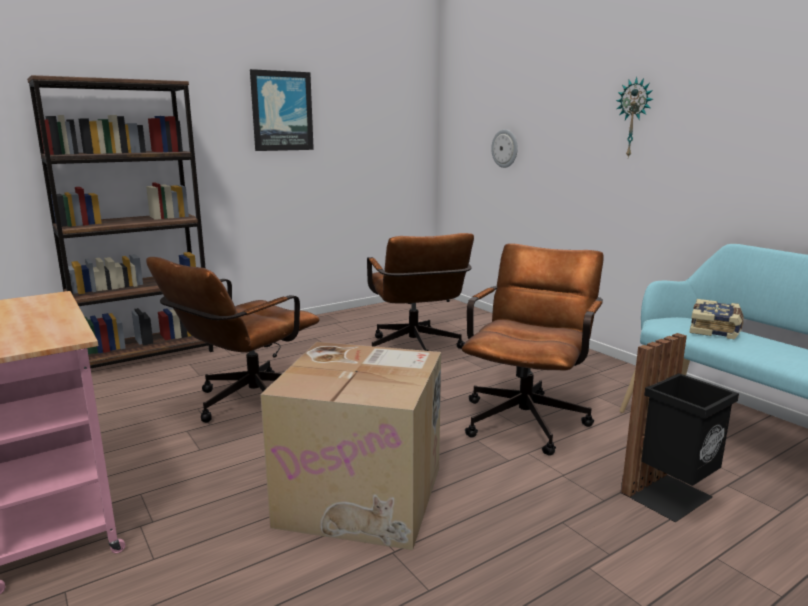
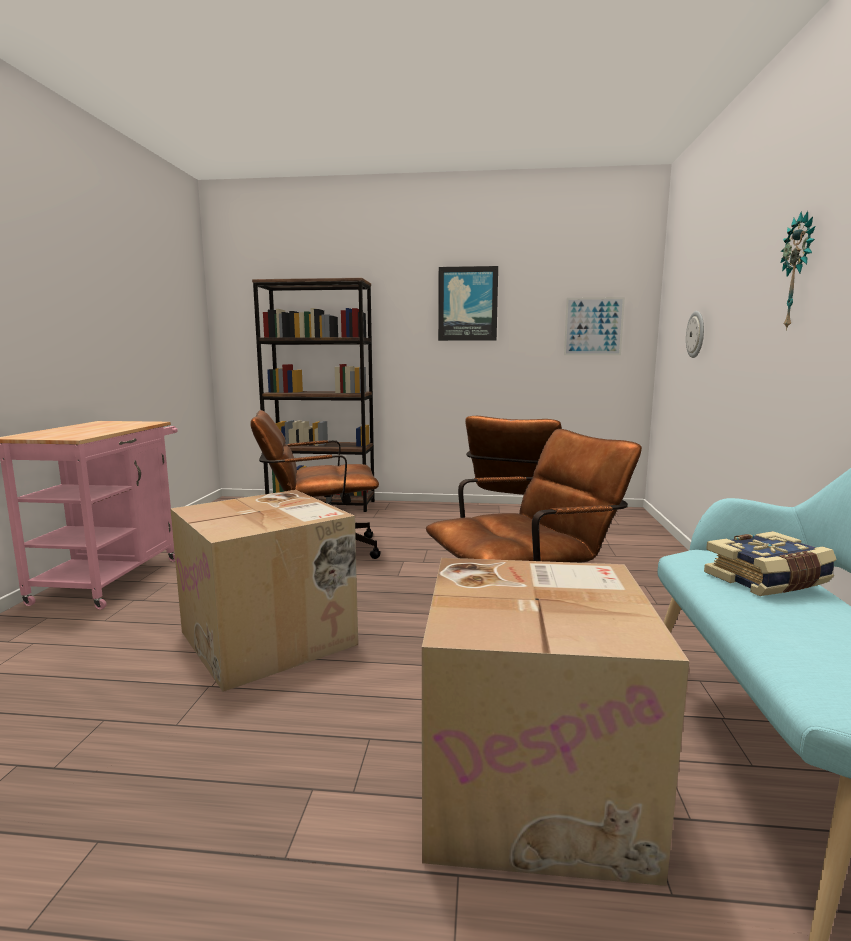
camera: 40 degrees right, 5 degrees down
black trash can [621,333,739,522] -> cardboard box [422,558,689,886]
none -> picture [564,297,625,355]

